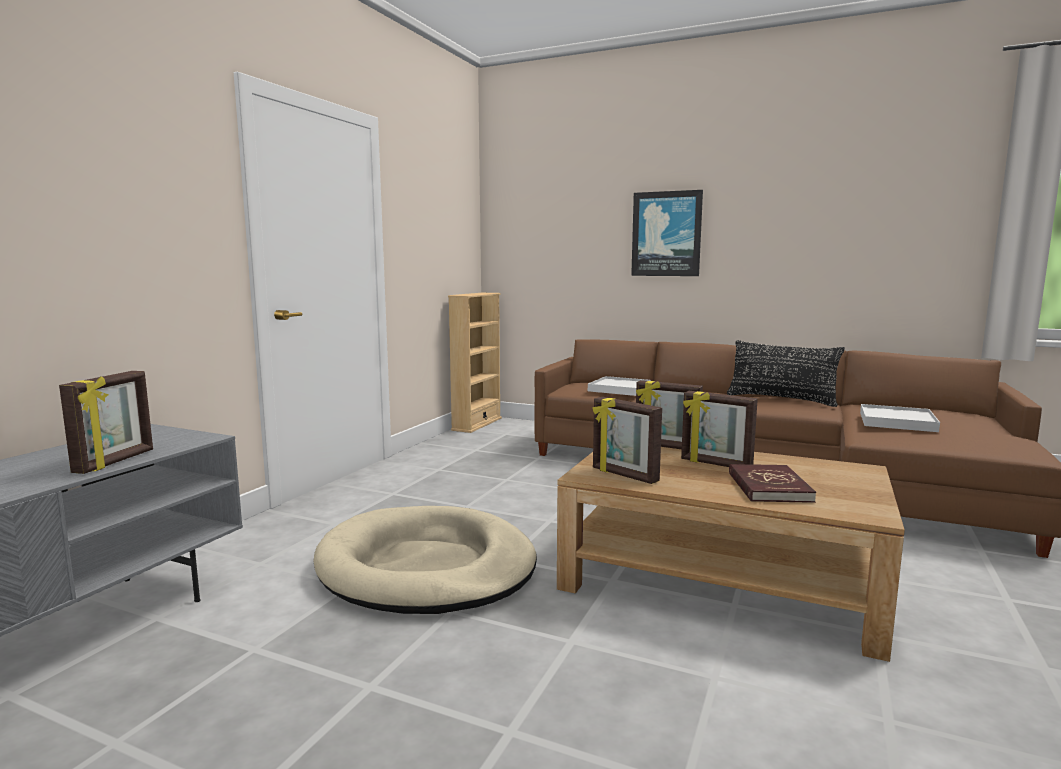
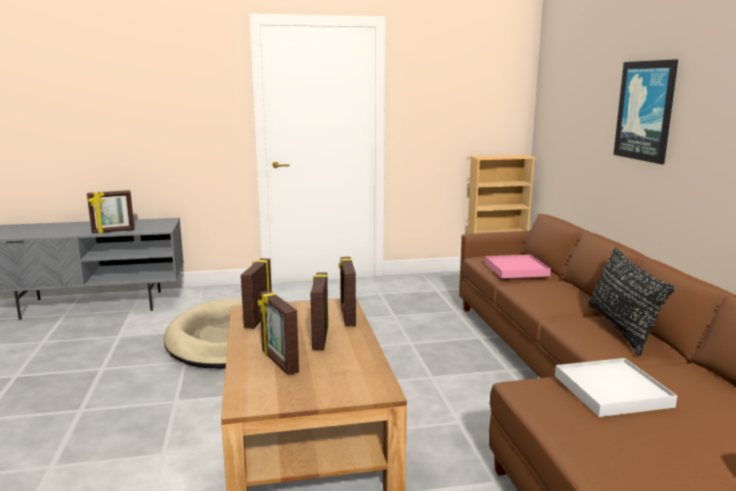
camera: 55 degrees right, 5 degrees up
white tray [588,376,651,396] -> pink tray [485,255,551,278]
red book [729,464,816,503] -> picture frame [258,290,299,375]

